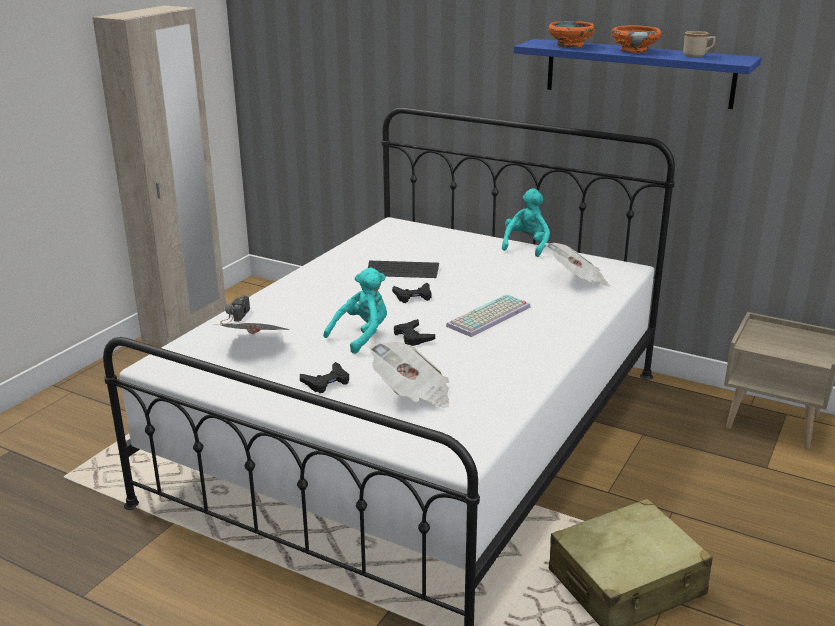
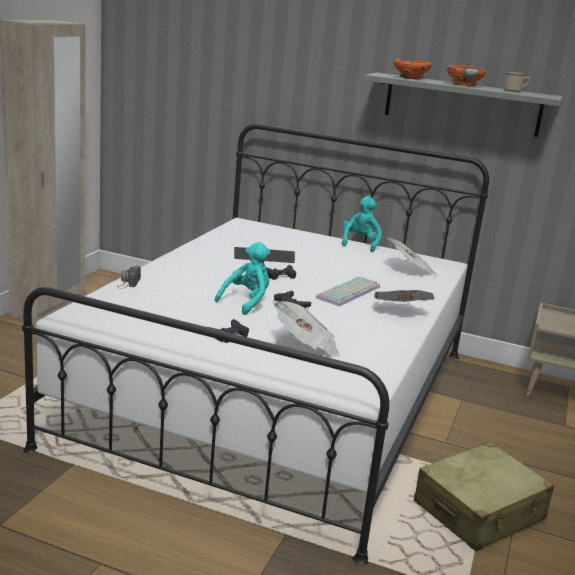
camera: 10 degrees left, 5 degrees down
newspaper [213,323,289,334] -> newspaper moved to [374,290,434,302]
blue shelf [514,39,761,109] -> grey shelf [365,72,563,137]

